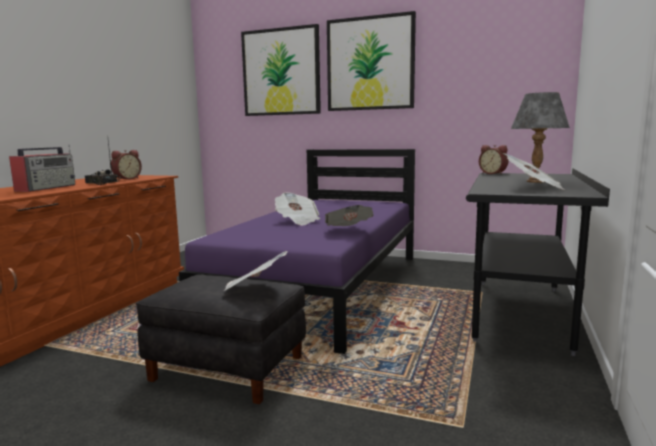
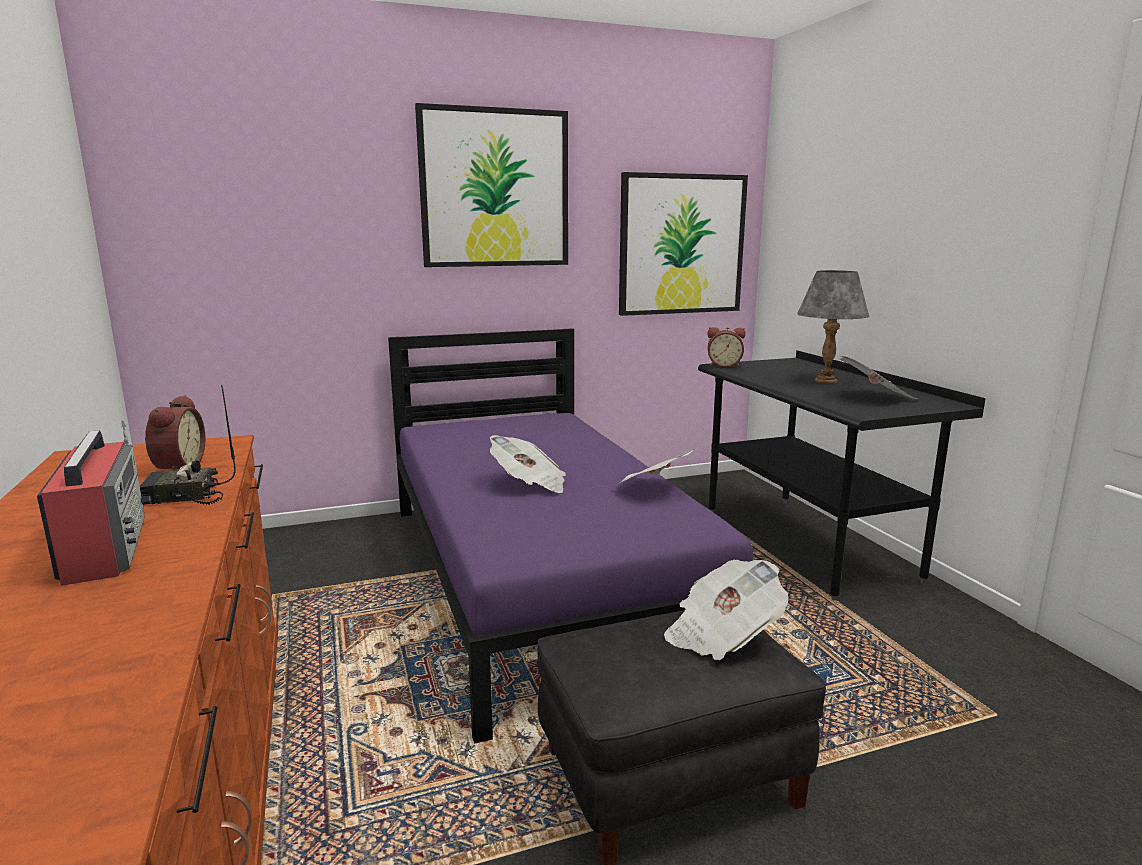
camera: 40 degrees left, 5 degrees up
picture [241,24,321,116] -> picture moved to [619,172,748,316]

